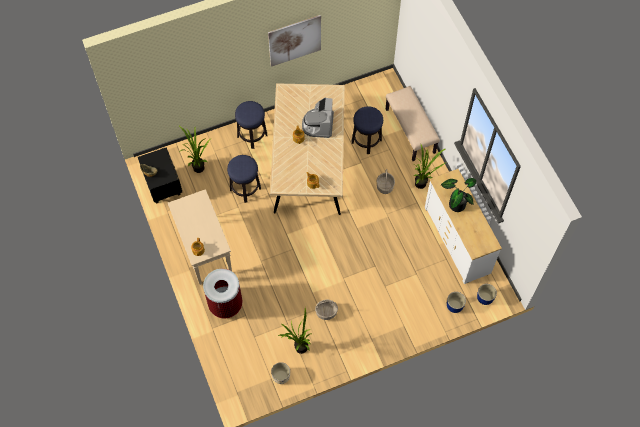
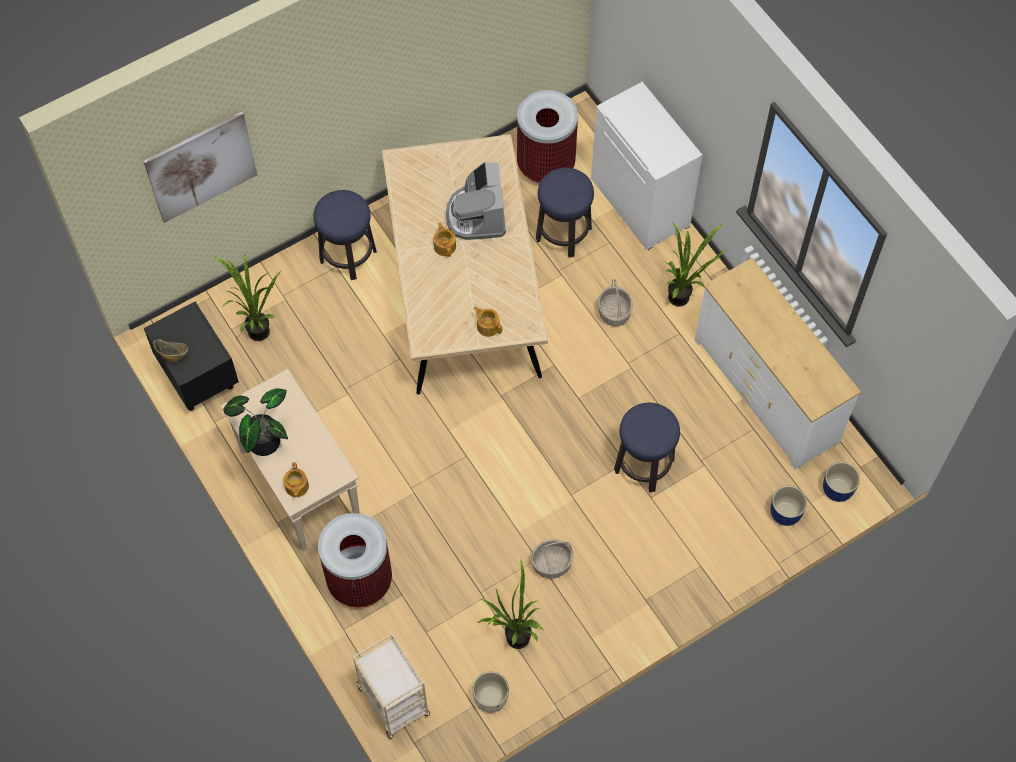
camera: 10 degrees left, 0 degrees up
stool [227,155,261,203] -> stool moved to [614,403,680,493]
picture [268,15,321,67] -> picture moved to [144,111,257,223]
beige bench [386,86,440,161] -> white cabinet [591,82,702,250]
potted plant [441,178,476,212] -> potted plant moved to [223,388,288,456]
none -> beige cart [353,633,430,739]
none -> trash can [517,90,578,184]

